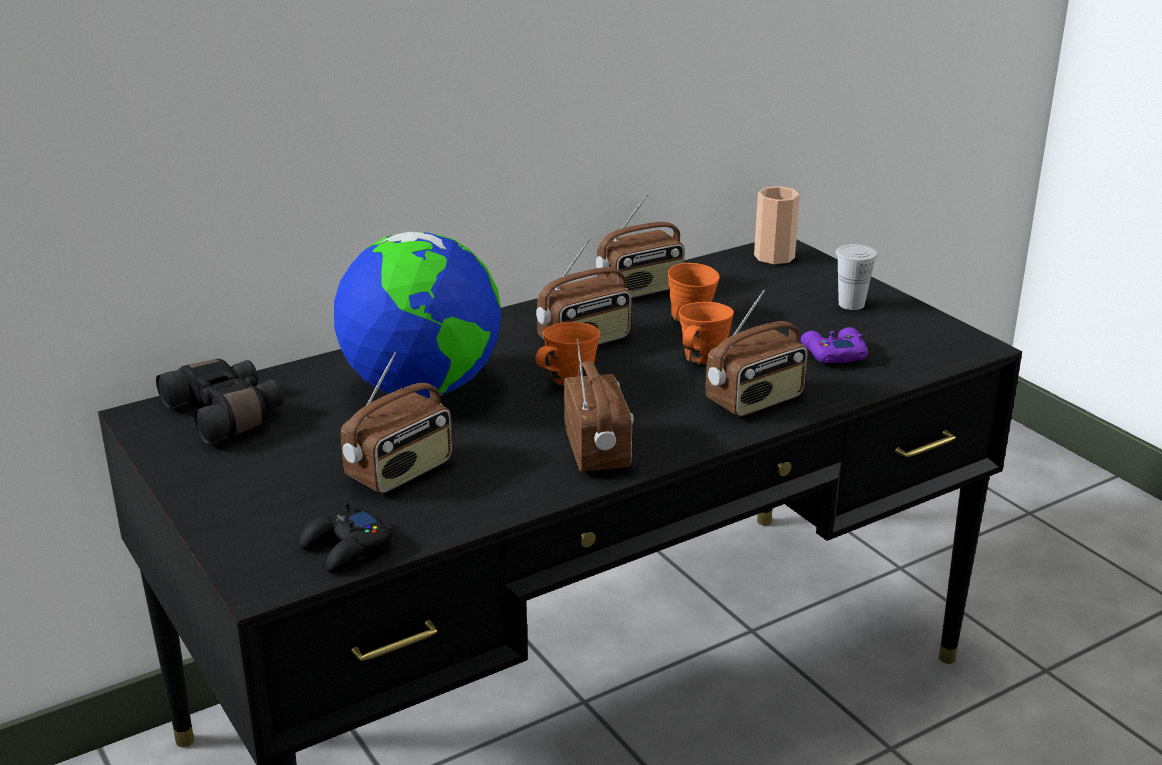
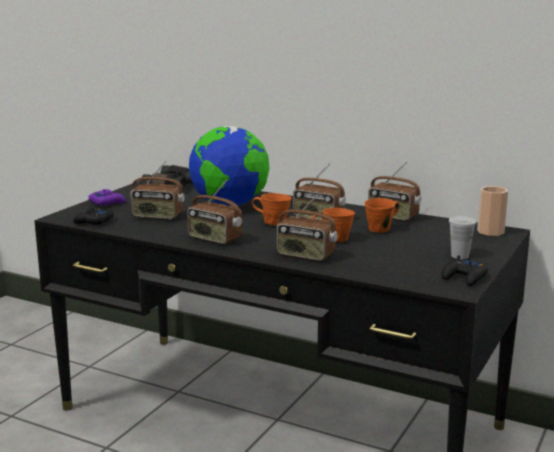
camera: 60 degrees right, 10 degrees down
radio [564,339,634,471] -> radio turned 75 degrees clockwise [187,180,242,244]
purple game controller [801,327,868,363] -> purple game controller moved to [88,189,126,206]
none -> black game controller [441,255,488,286]

